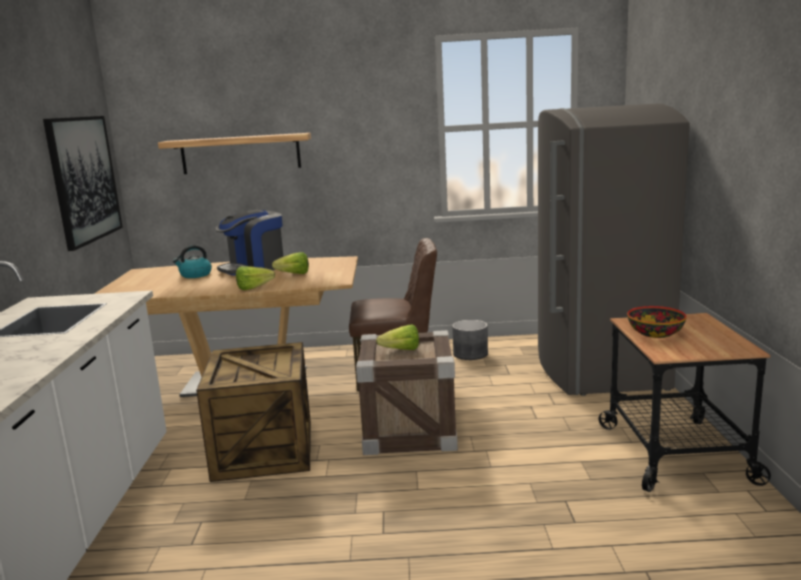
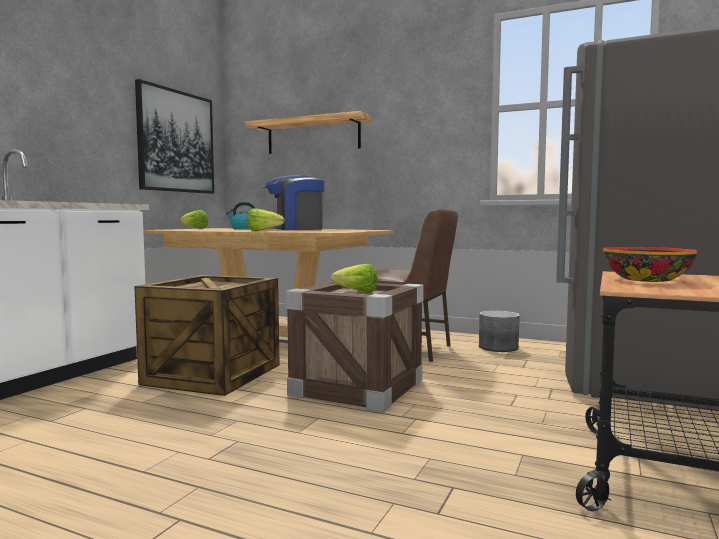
camera: 25 degrees right, 10 degrees down
lettuce [272,252,309,274] -> lettuce moved to [180,210,208,229]

